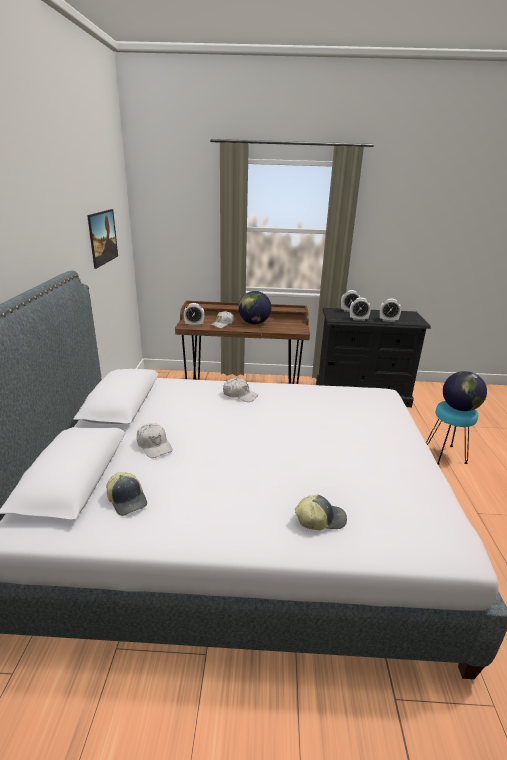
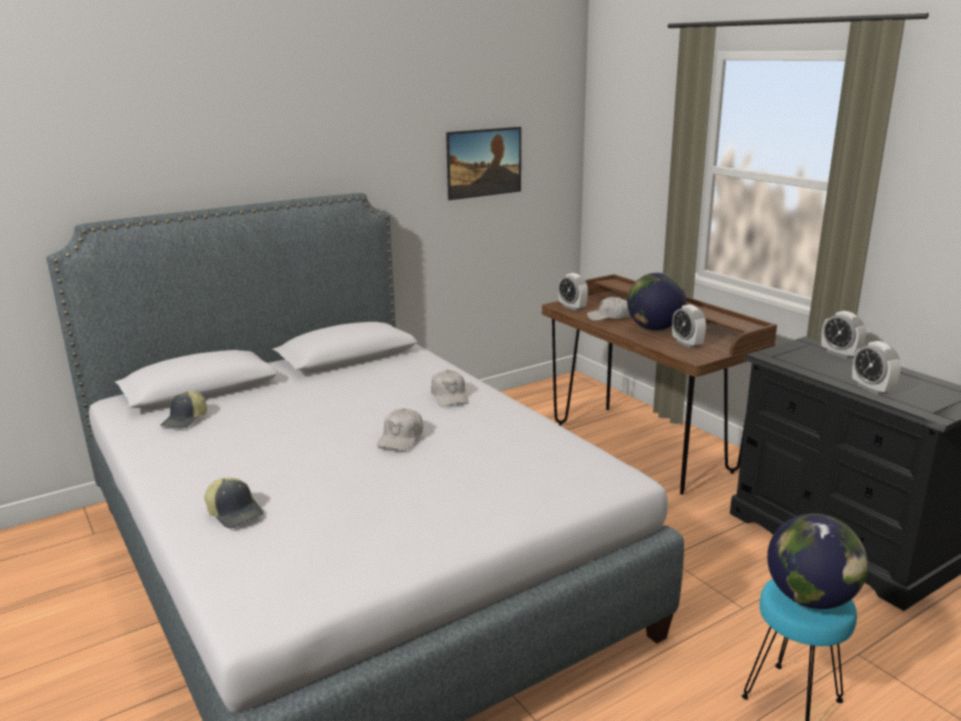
camera: 55 degrees right, 5 degrees down
white cap [137,423,173,458] -> white cap moved to [377,409,423,451]
alarm clock [350,297,371,321] -> alarm clock moved to [672,304,706,348]

